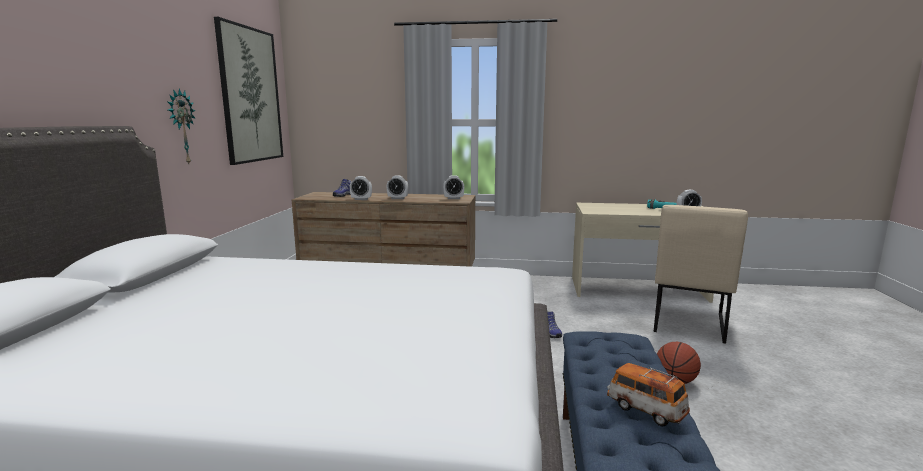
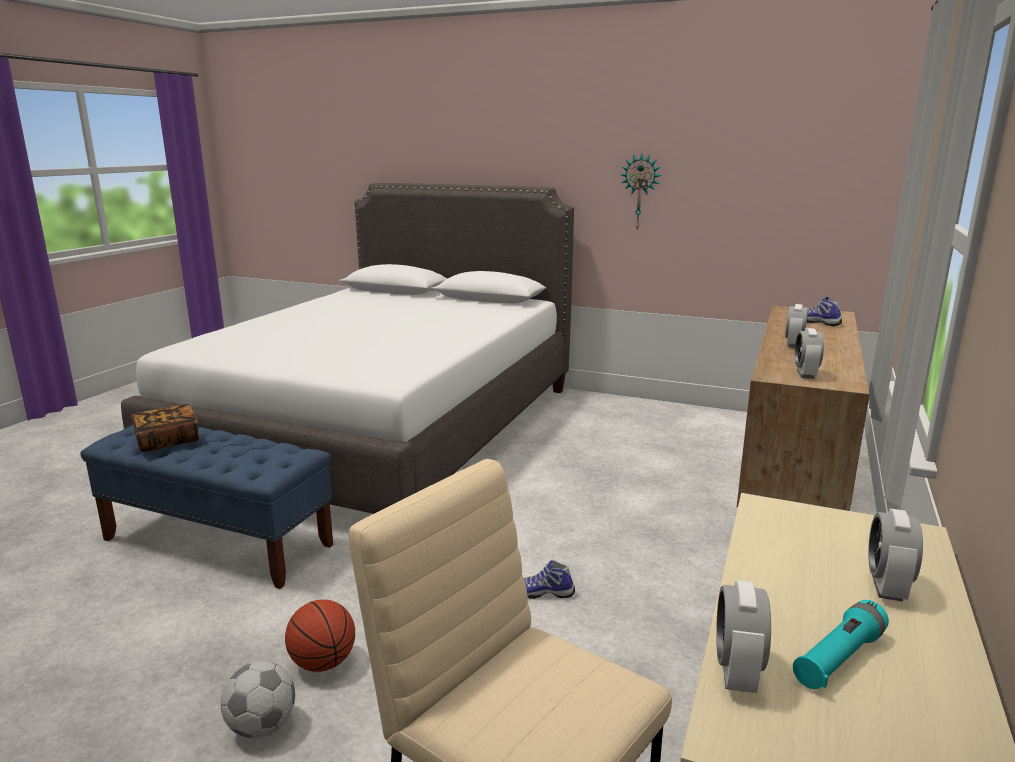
camera: 105 degrees right, 5 degrees up
picture [214,17,283,165] -> none
alarm clock [350,176,372,200] -> alarm clock moved to [868,509,923,602]
toy car [607,363,690,426] -> book [131,404,199,452]
none -> football [221,661,295,738]

